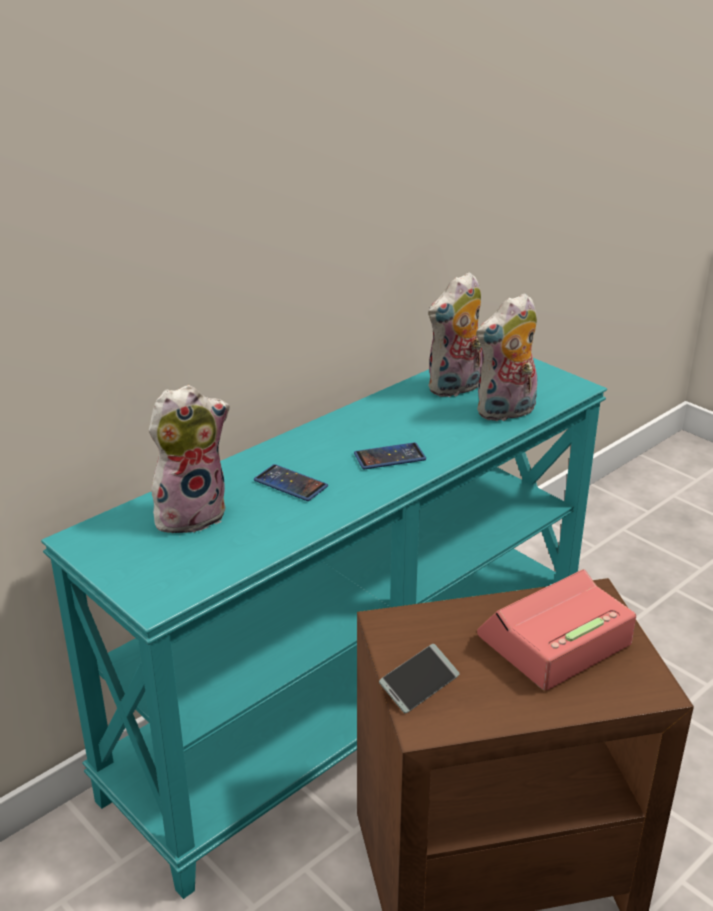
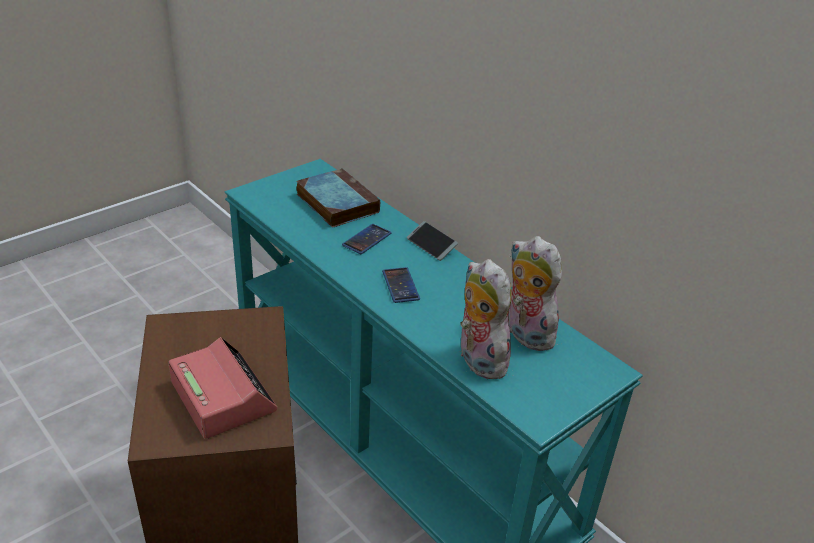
camera: 90 degrees right, 5 degrees up
plush toy [149,385,230,533] -> book [296,168,380,228]
phone [379,644,460,713] -> phone moved to [407,221,458,261]

